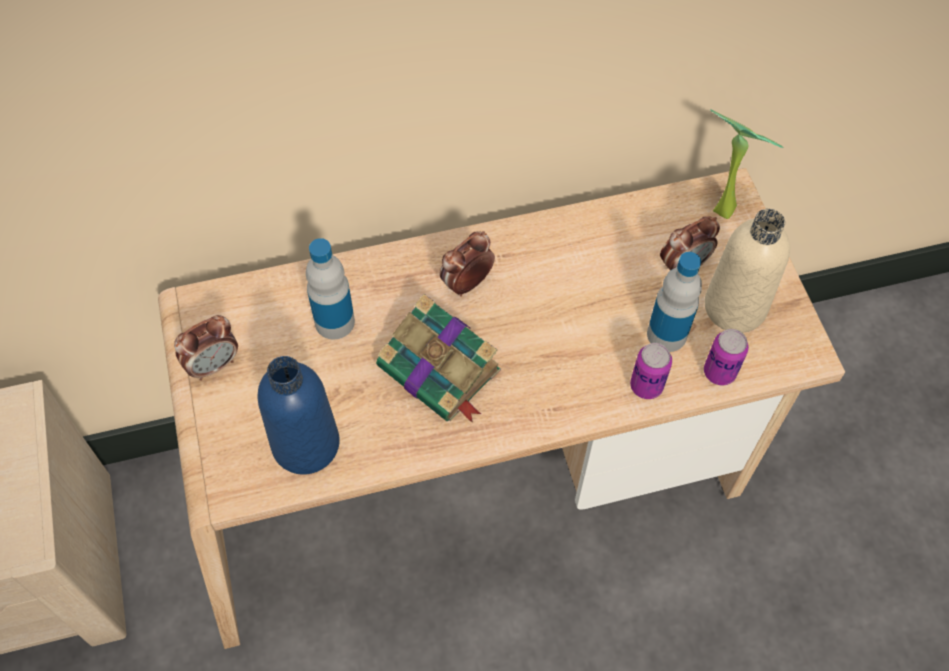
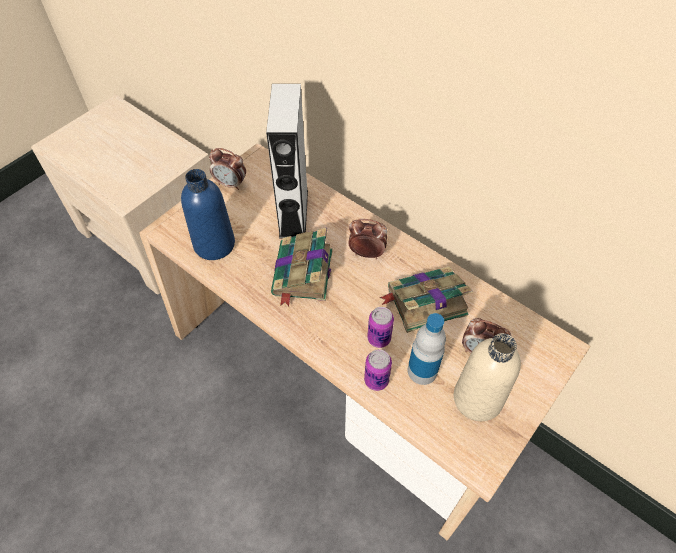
camera: 55 degrees right, 5 degrees down
bottle [306,238,355,339] -> grey speaker [266,84,308,239]
can [704,329,749,385] -> can moved to [367,307,394,348]
potted plant [710,109,784,219] -> none
none -> book [379,266,473,333]

